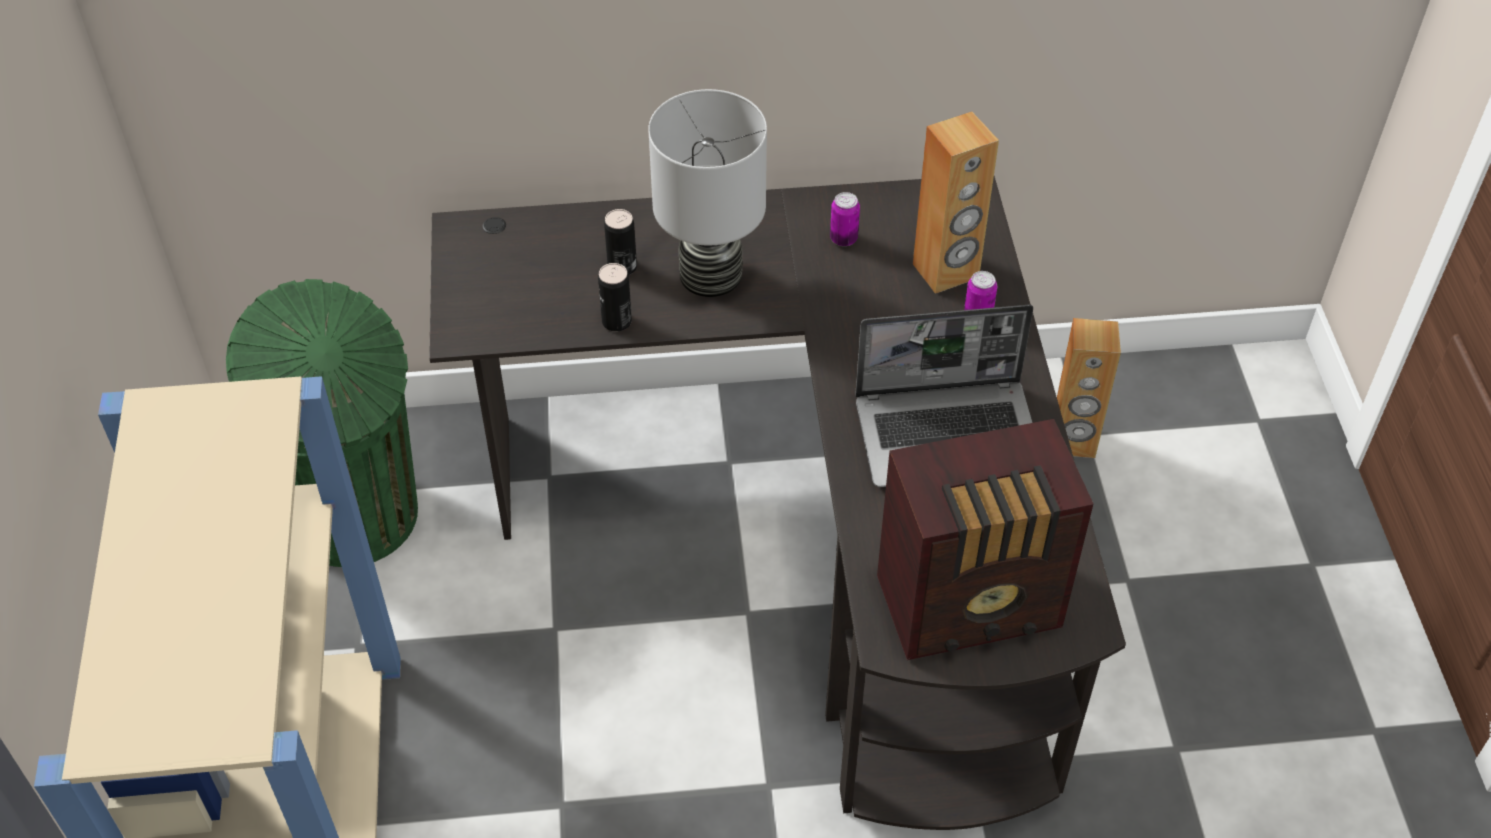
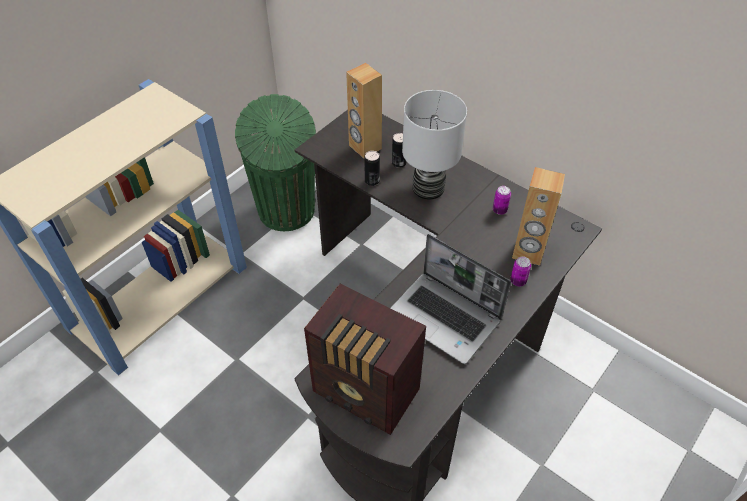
camera: 45 degrees right, 0 degrees up
brown speaker [1057,318,1121,458] -> brown speaker moved to [346,63,382,158]

